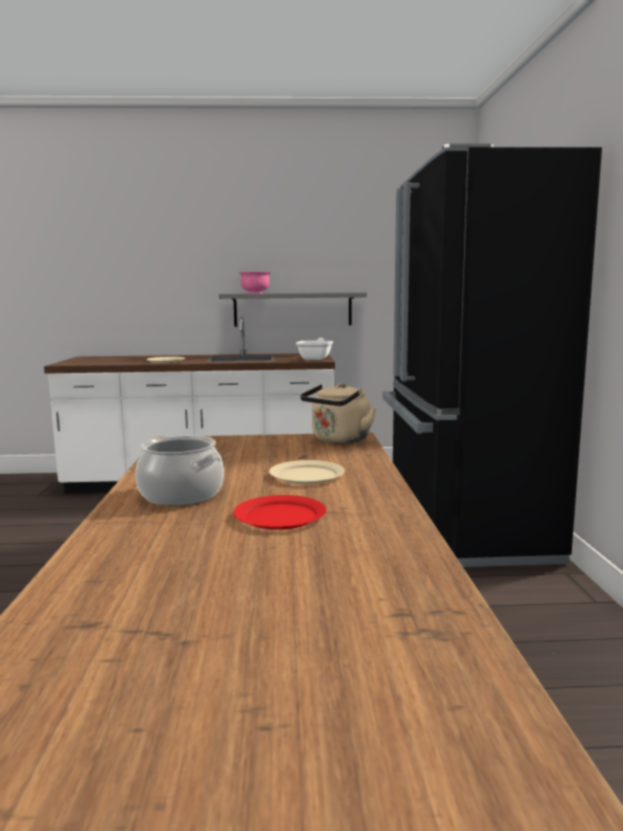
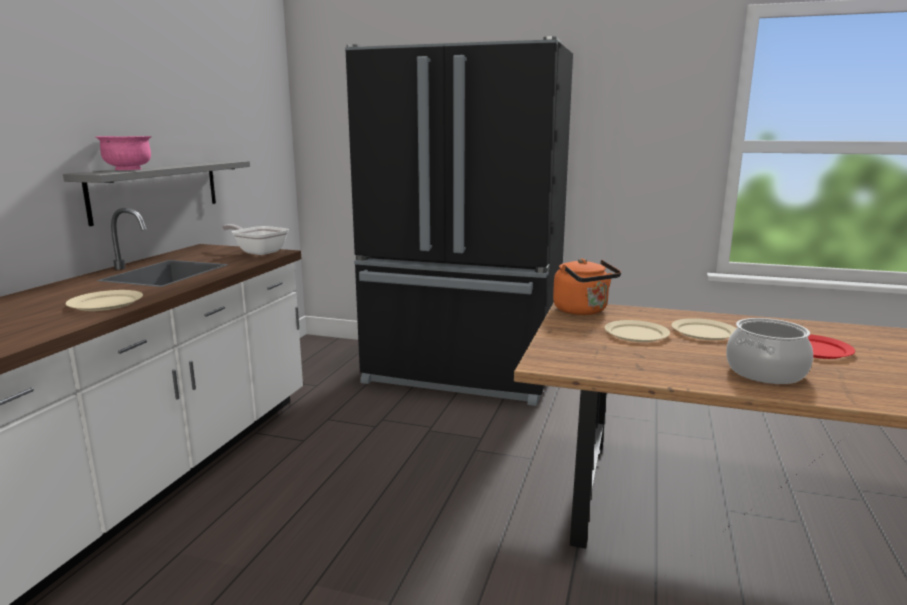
camera: 70 degrees left, 5 degrees up
beige kettle [300,383,376,443] -> orange kettle [553,259,621,315]
none -> beige plate [604,320,670,342]

